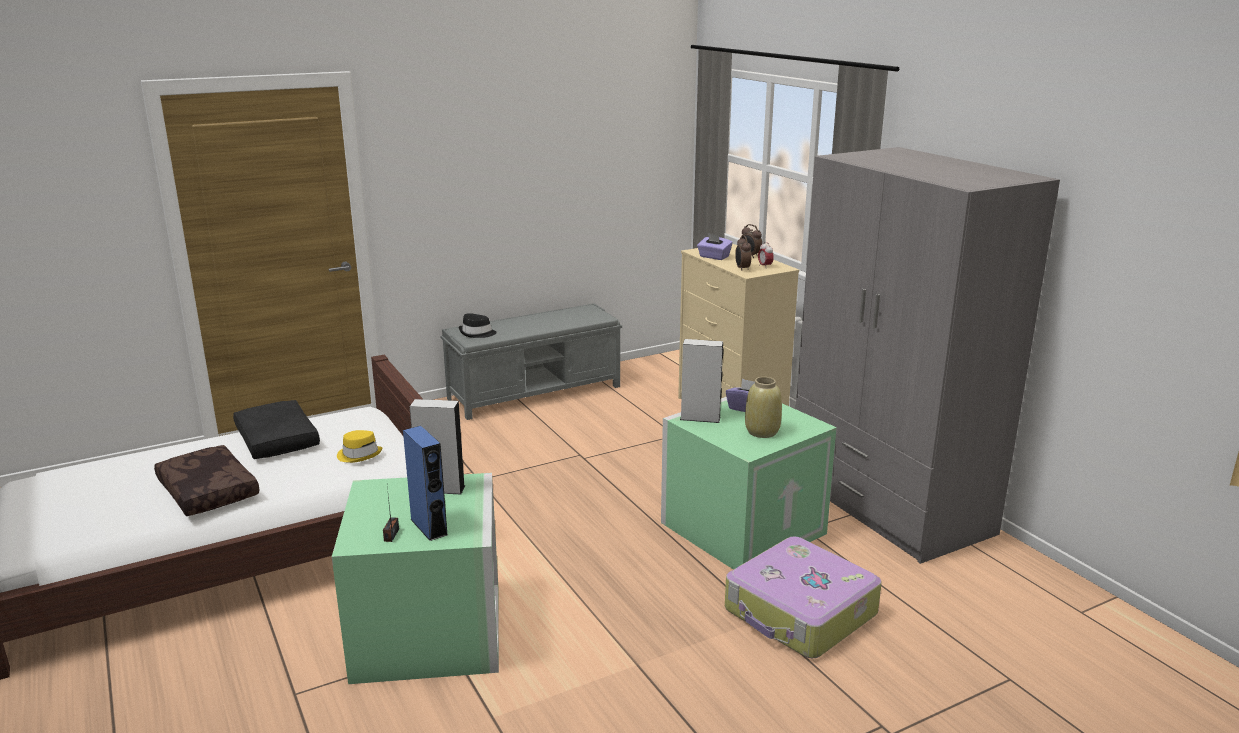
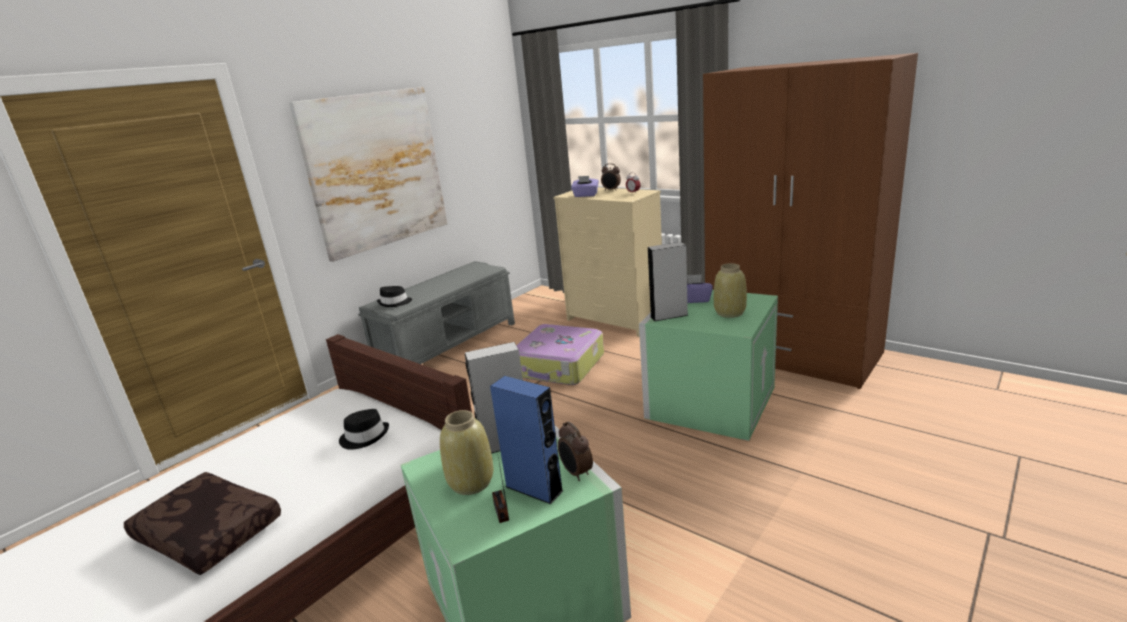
camera: 20 degrees left, 0 degrees up
black pillow [233,400,320,459] -> none
yellow hat [337,430,382,463] -> black hat [339,409,389,450]
suitcase [725,536,882,659] -> suitcase moved to [516,324,604,385]
alarm clock [735,235,752,271] -> alarm clock moved to [558,422,593,481]
grey wardrobe [796,147,1060,564] -> brown wardrobe [703,53,918,389]
none -> picture [289,87,447,262]
none -> beige vase [440,410,493,495]

